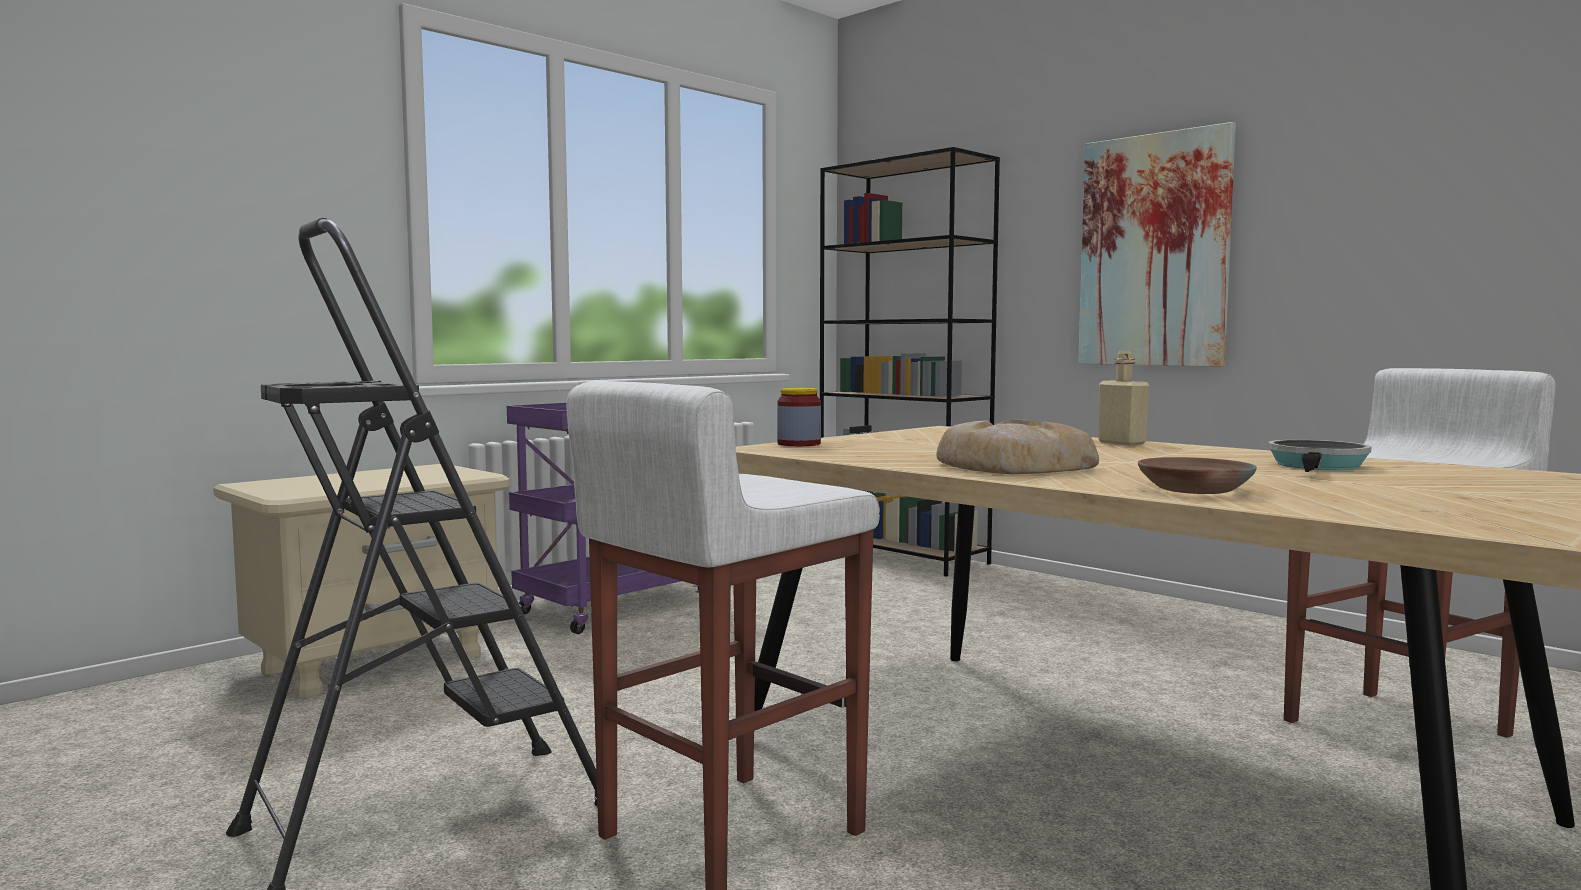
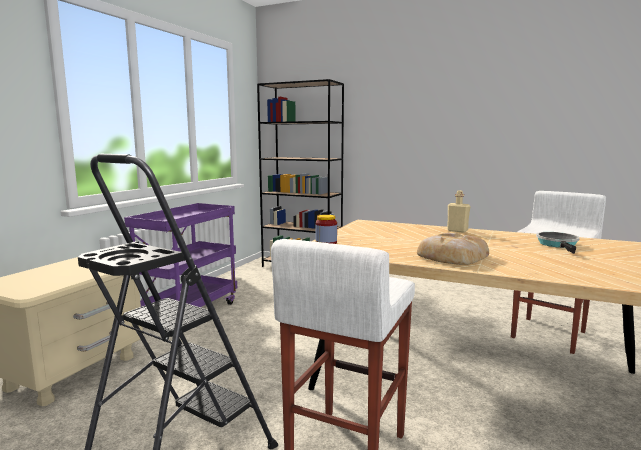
camera: 20 degrees left, 5 degrees up
picture [1078,122,1236,367] -> none
brown bowl [1138,457,1257,494] -> none

